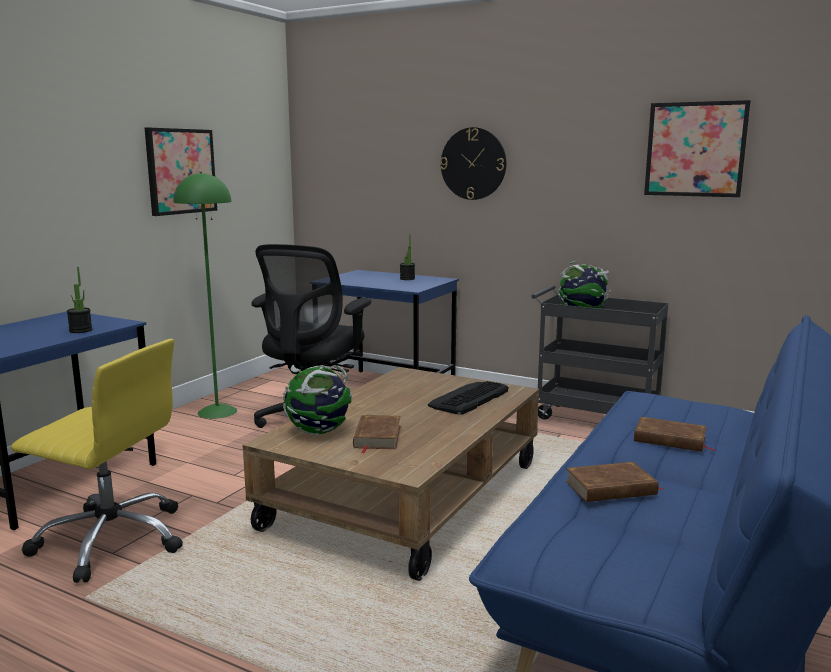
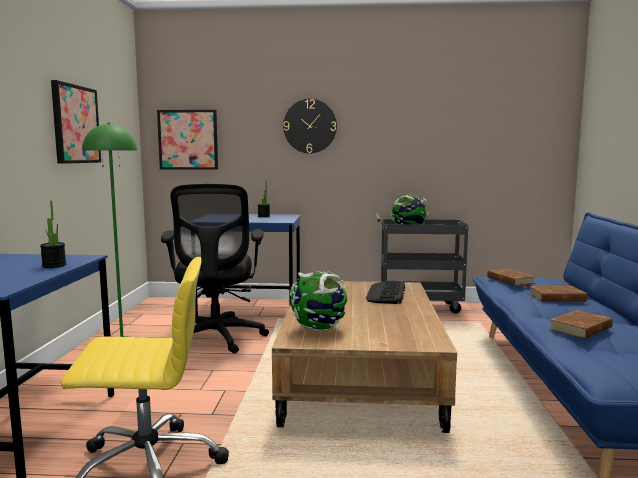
camera: 25 degrees left, 5 degrees down
brown book [353,415,400,453] -> brown book moved to [487,269,536,287]
picture [644,100,750,197] -> picture moved to [157,110,218,170]

